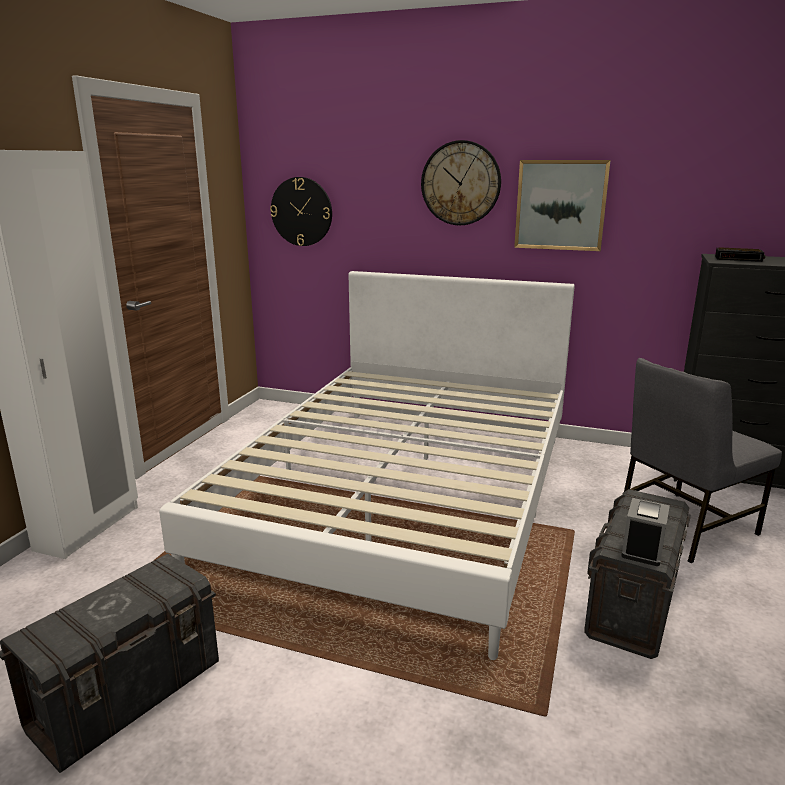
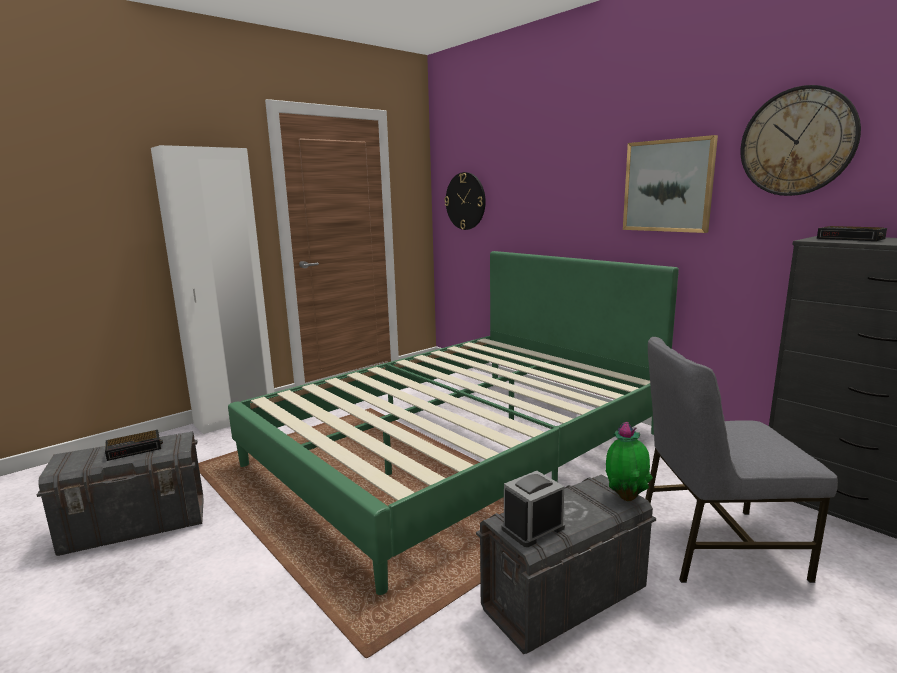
camera: 30 degrees right, 5 degrees down
white bed [159,271,575,660] -> green bed [228,251,679,595]
wall clock [421,140,501,225] -> wall clock moved to [741,85,861,196]
none -> alarm clock [105,430,163,461]
none -> potted plant [606,422,653,501]

